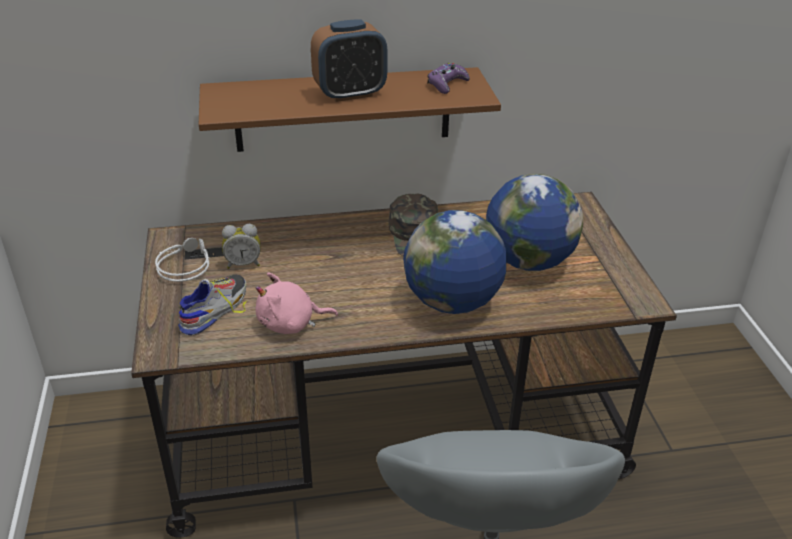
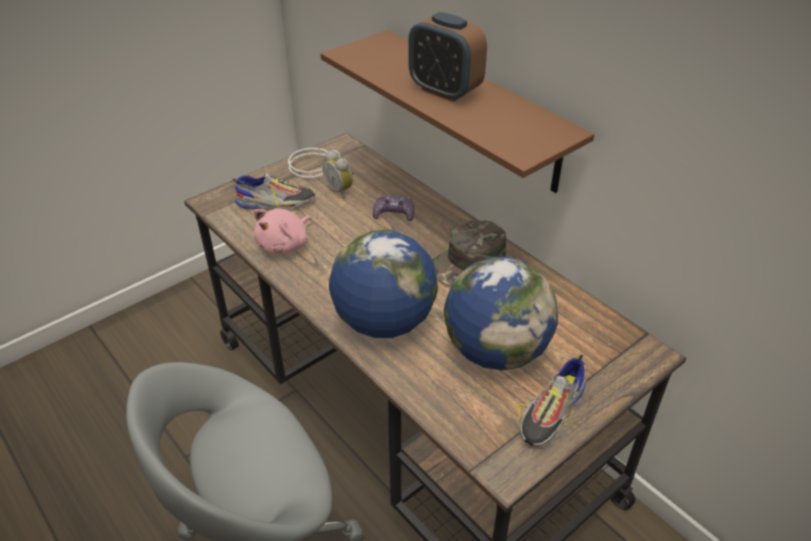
camera: 60 degrees right, 5 degrees up
pink plush toy [255,273,338,334] -> pink plush toy turned 105 degrees counterclockwise [254,208,312,253]
purple game controller [427,63,470,94] -> purple game controller moved to [373,196,414,221]
none -> shoe [516,354,586,447]

